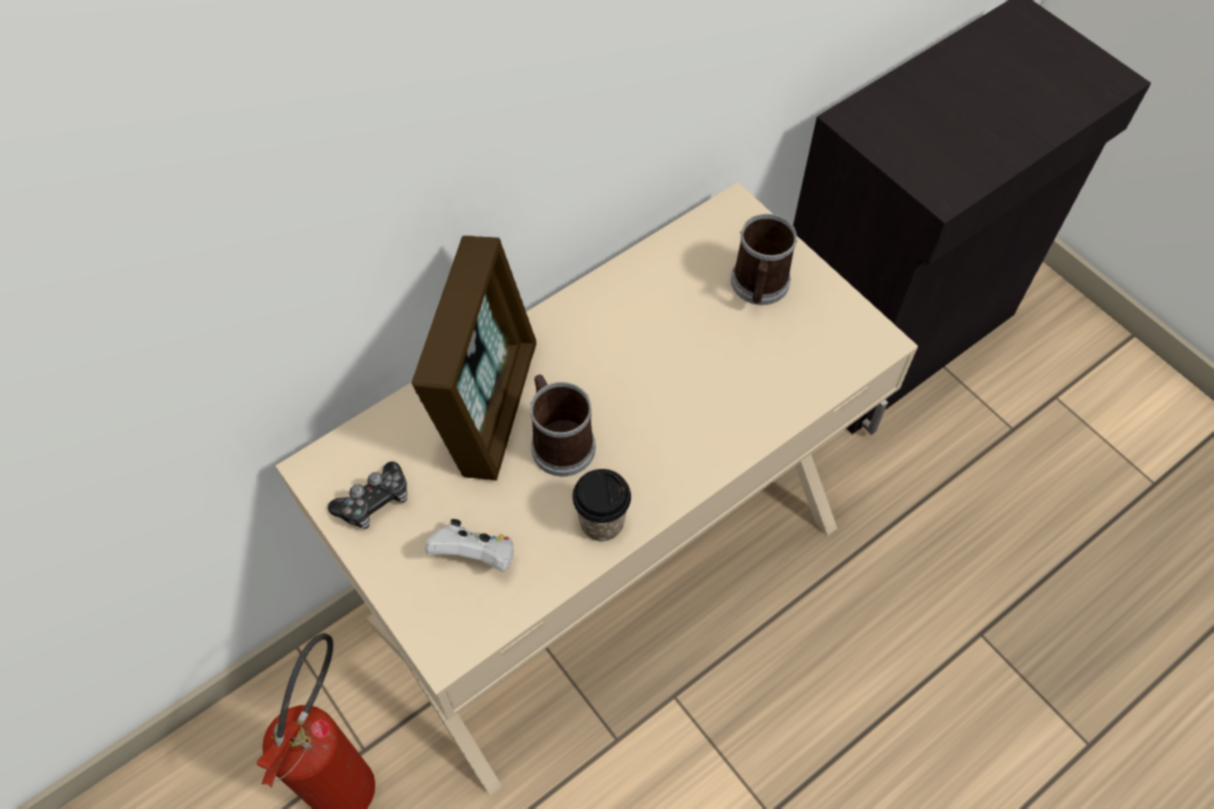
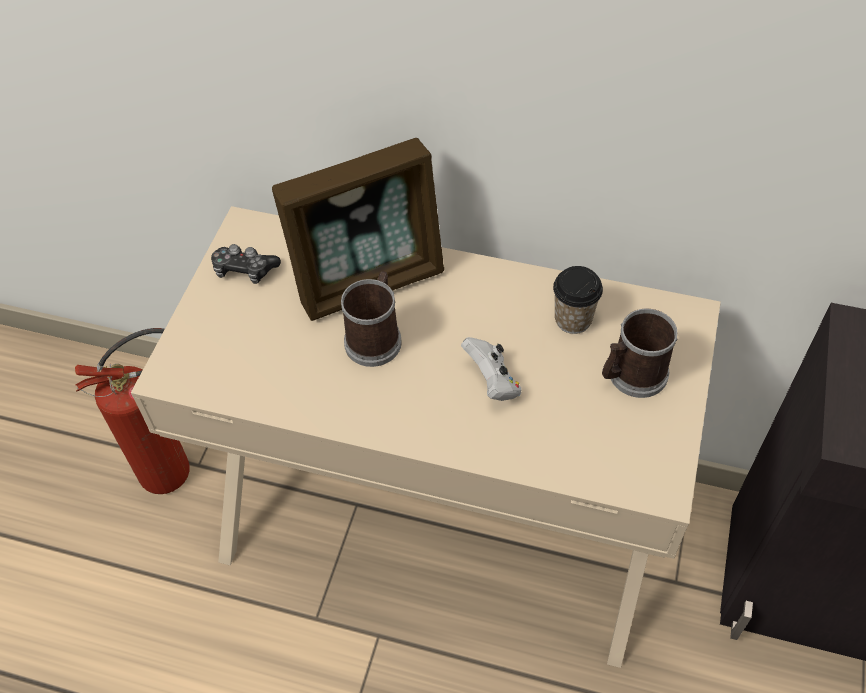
camera: 55 degrees right, 5 degrees down
white game controller [426,519,514,572] -> white game controller moved to [461,337,522,401]
cup [572,469,631,541] -> cup moved to [553,266,603,334]

